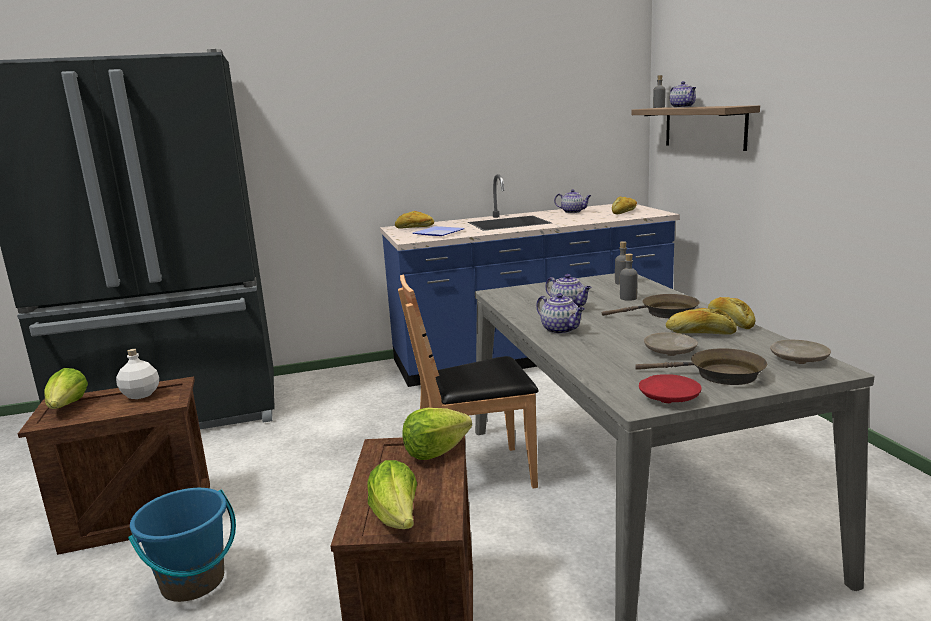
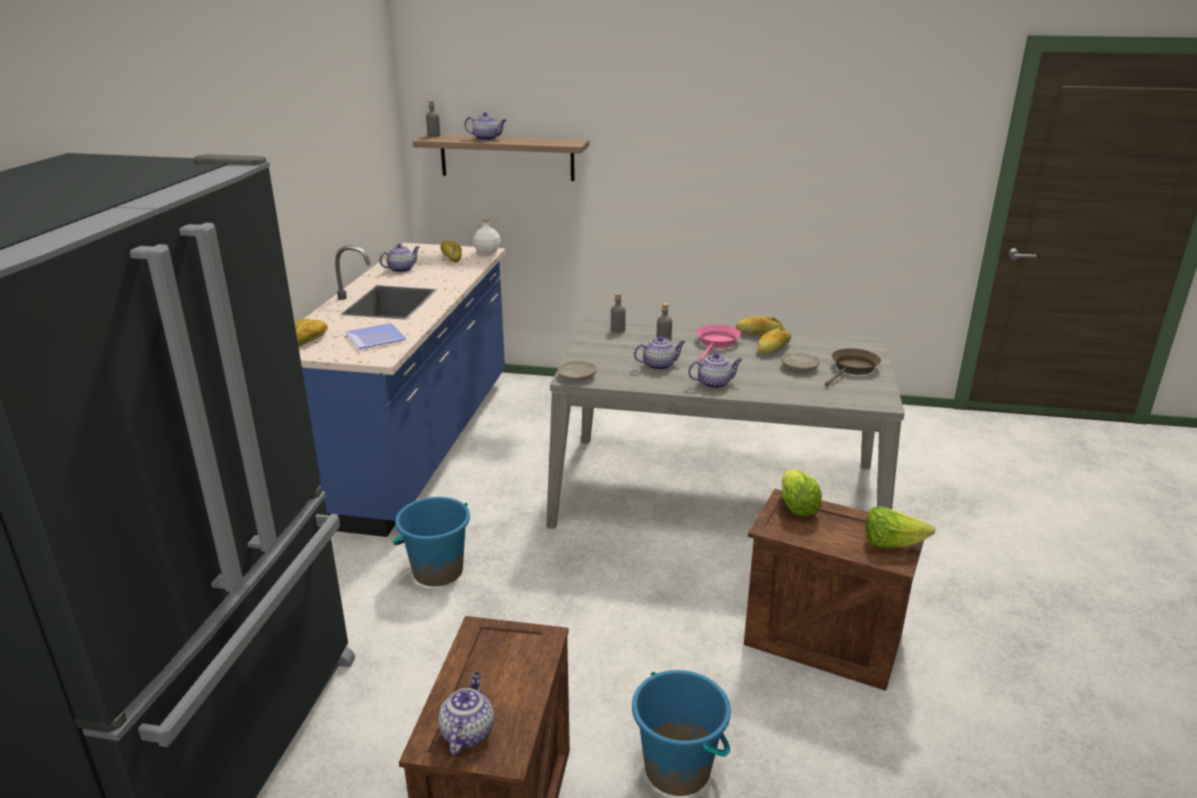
camera: 65 degrees left, 10 degrees up
lettuce [44,368,88,409] -> teapot [438,672,494,755]
white bottle [116,349,159,399] -> white bottle moved to [473,218,501,254]
brown chair [398,274,538,489] -> none
brown frying pan [602,294,700,318] -> pink frying pan [696,324,741,362]
red plate [639,374,702,403] -> none
beige plate [770,340,831,364] -> beige plate moved to [558,361,597,380]
none -> blue bucket [393,497,470,586]

